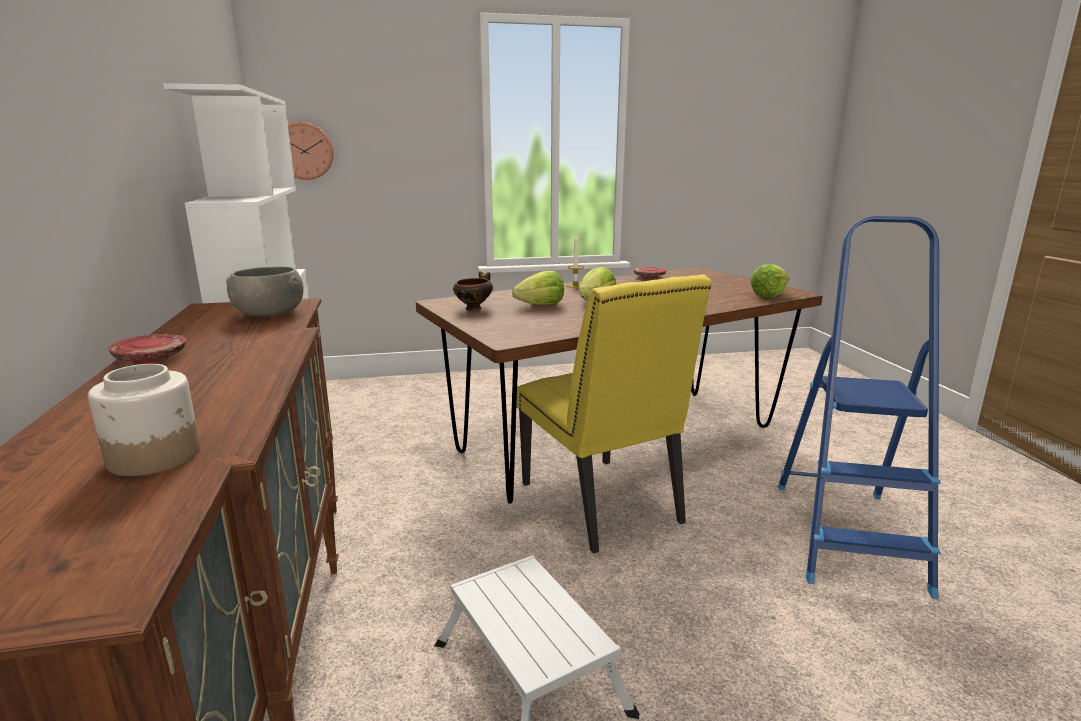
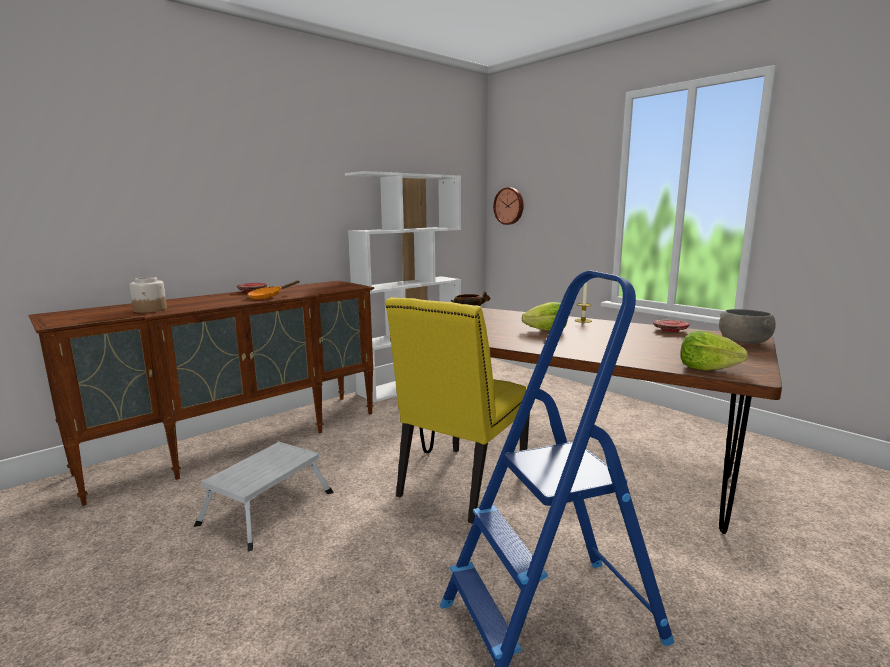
camera: 60 degrees right, 5 degrees down
grey bowl [226,267,304,316] -> grey bowl moved to [719,309,776,344]
lettuce [512,270,564,305] -> none
none -> orange frying pan [248,281,299,299]

